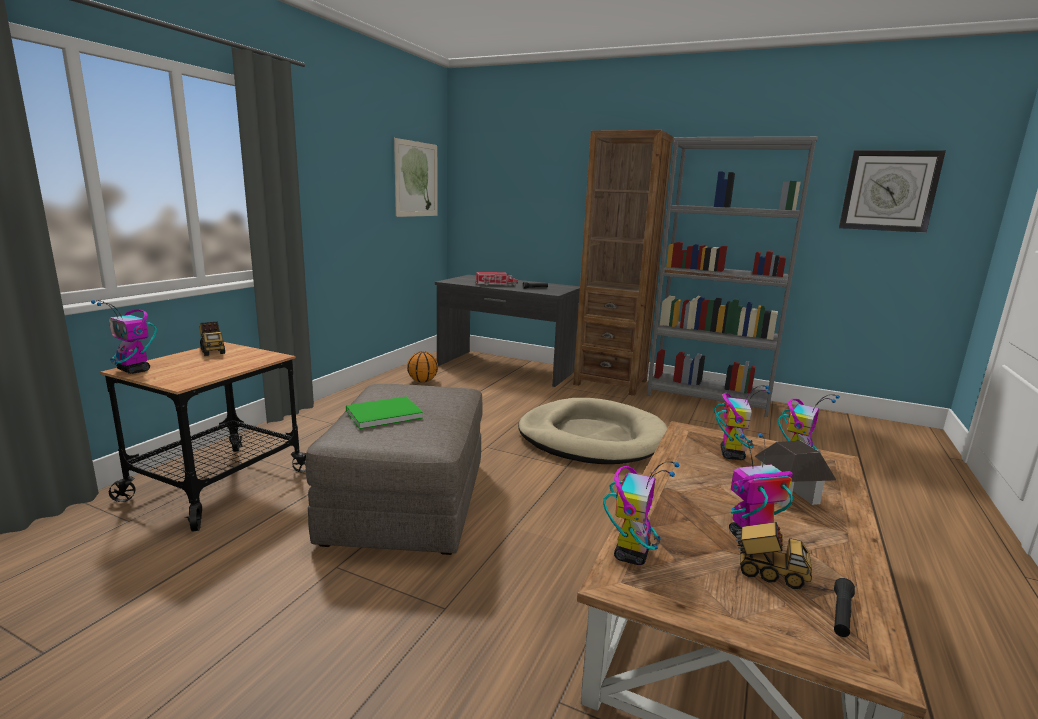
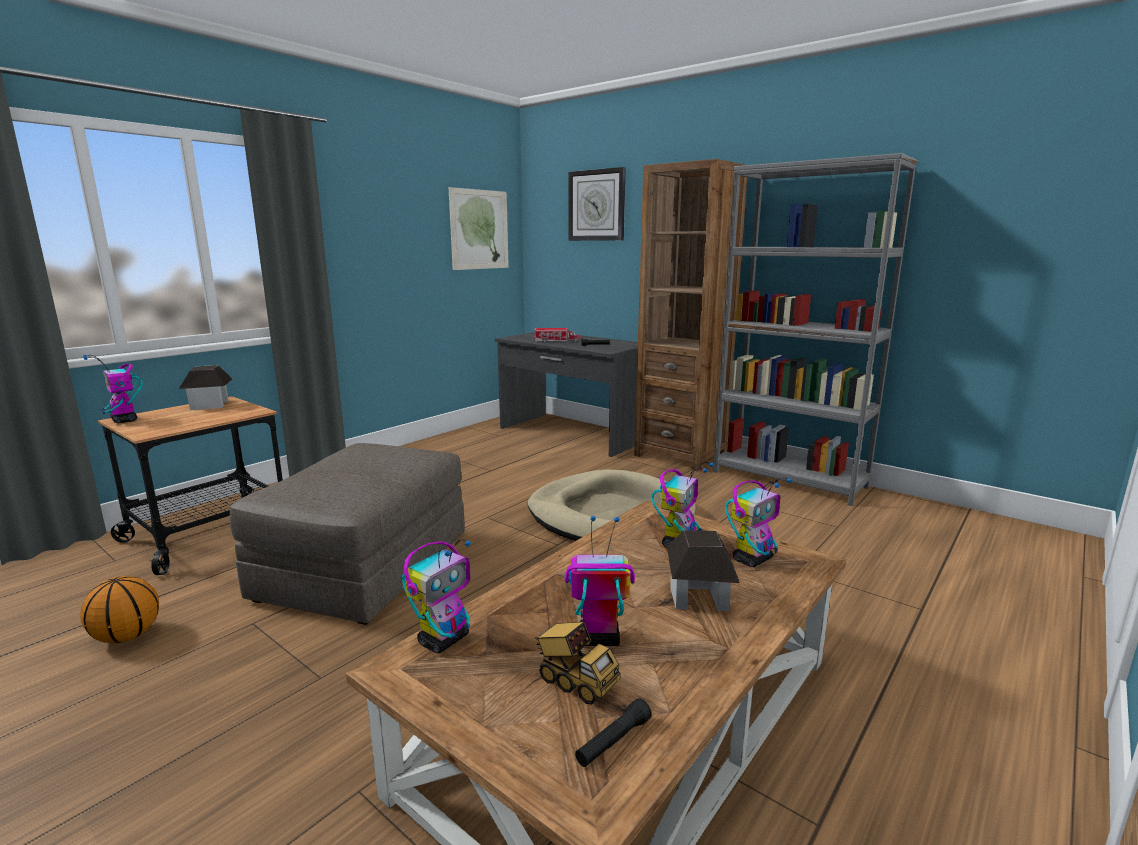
camera: 15 degrees right, 0 degrees up
toy truck [199,322,225,356] -> toy house [179,365,233,410]
green book [346,397,423,429] -> none
basketball [407,351,438,382] -> basketball moved to [80,576,159,644]
wall clock [839,150,946,233] -> wall clock moved to [568,167,626,241]

